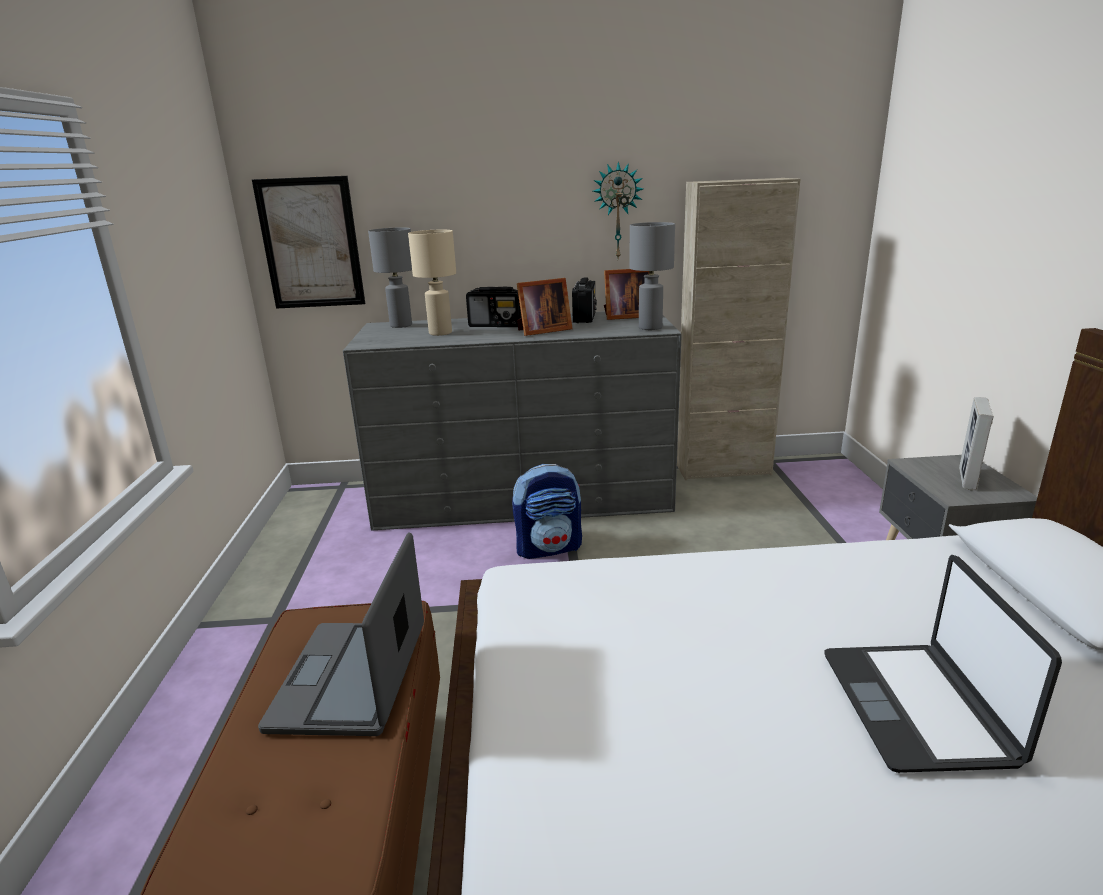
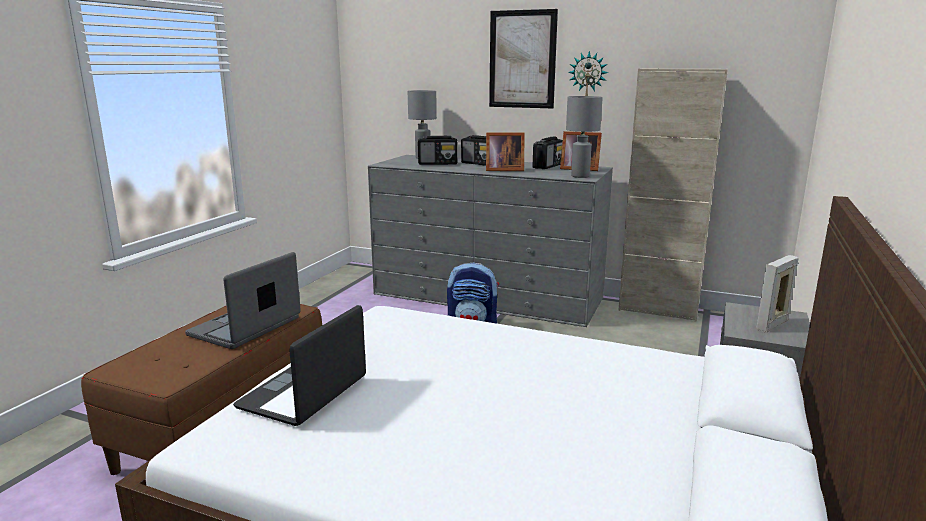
camera: 25 degrees right, 5 degrees down
picture [252,176,365,309] -> picture moved to [489,9,558,108]
beige table lamp [408,230,456,336] -> radio [418,136,458,165]
laptop [825,555,1062,773] -> laptop moved to [233,305,366,426]

